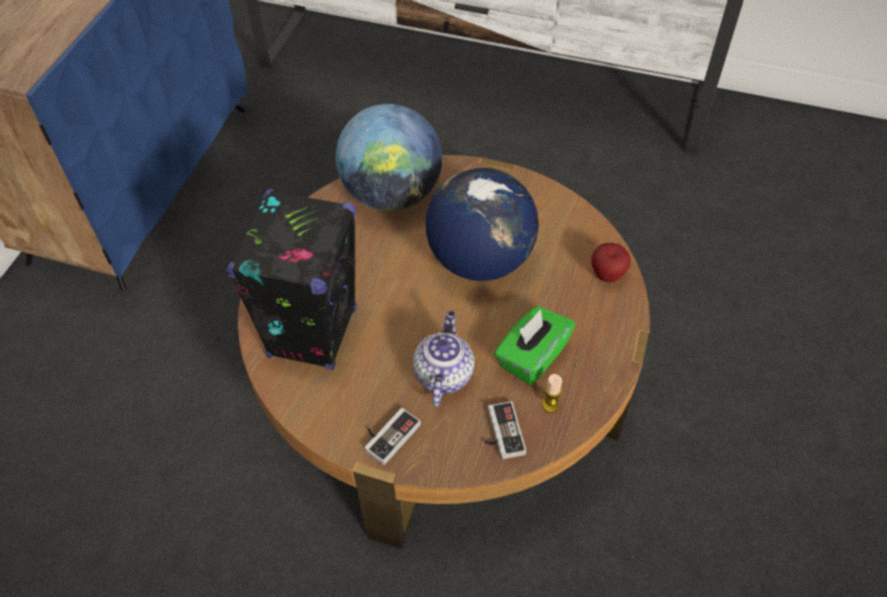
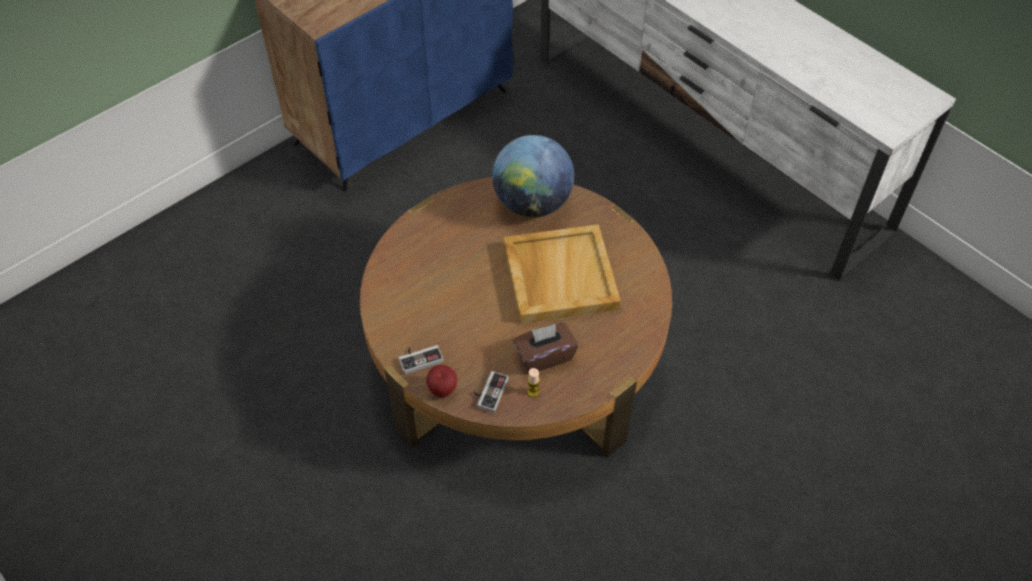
camera: 30 degrees right, 0 degrees up
black speaker [226,188,357,370] -> none
teapot [413,311,475,407] -> none
globe [426,168,539,281] -> beige tray [503,224,621,324]
green tissue box [494,306,575,385] -> brown tissue box [514,323,578,372]
apple [591,243,631,283] -> apple moved to [426,365,457,398]

